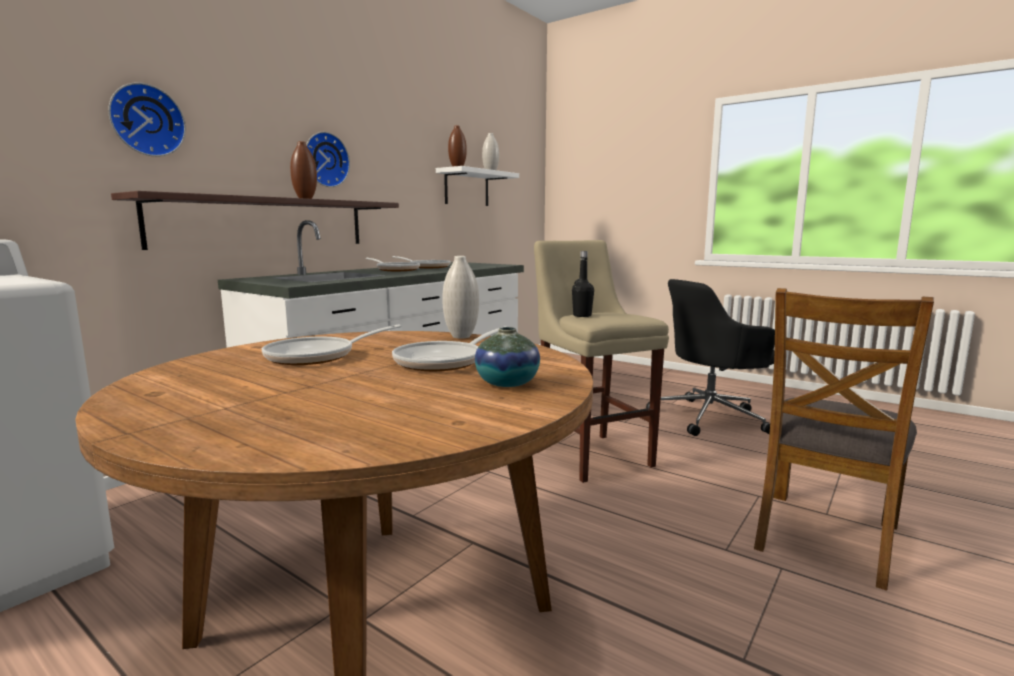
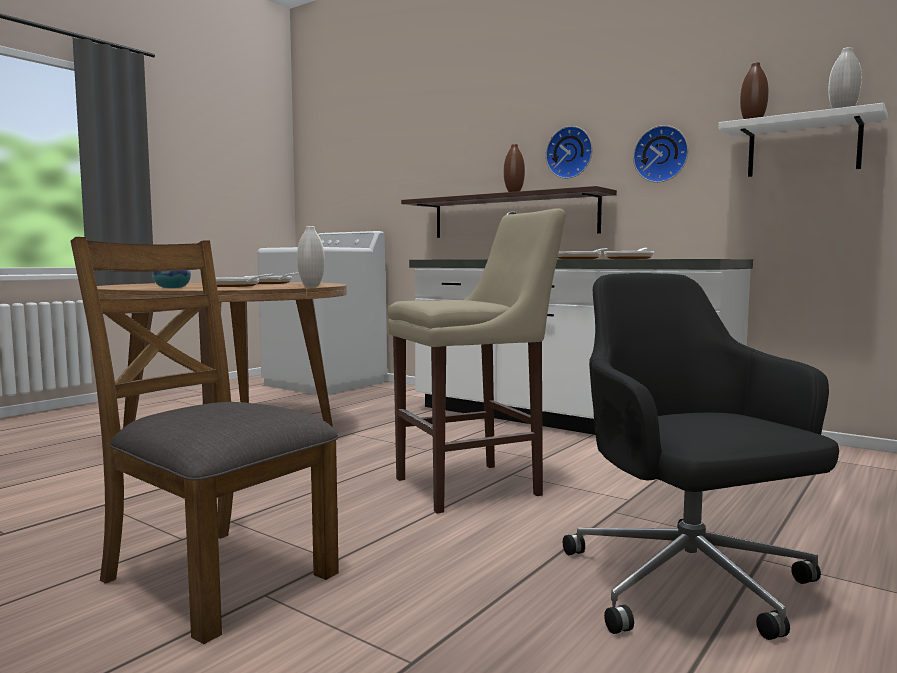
camera: 90 degrees right, 5 degrees down
wall clock [108,82,186,157] -> wall clock moved to [633,125,688,183]
black bottle [572,251,594,317] -> none

